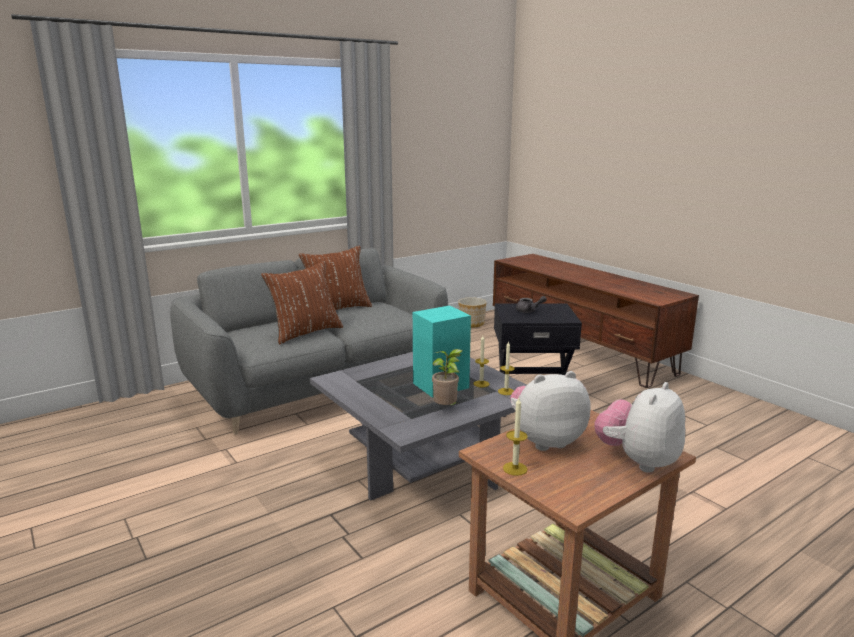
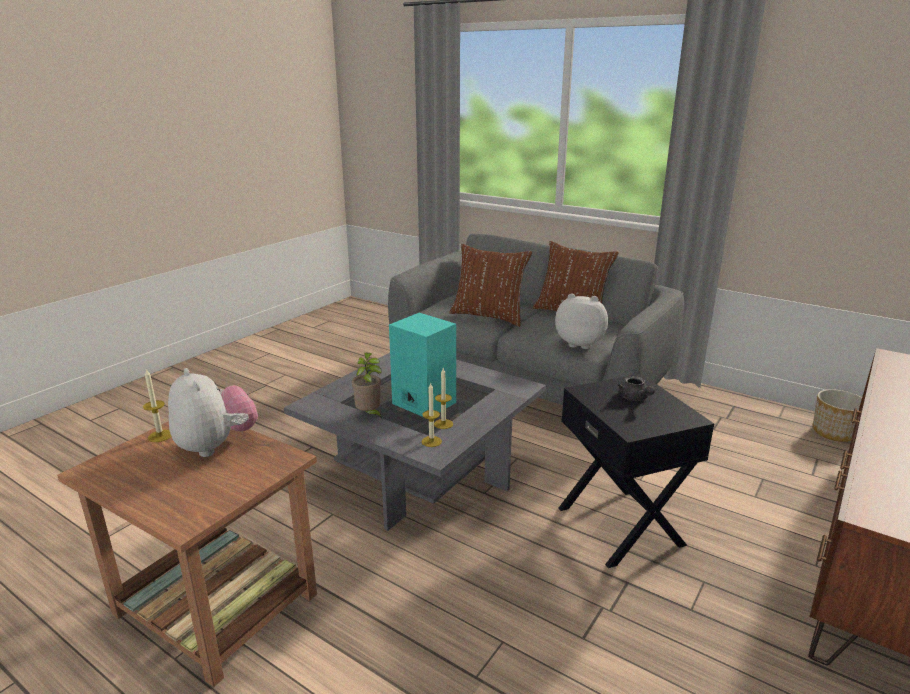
camera: 70 degrees right, 5 degrees up
plush toy [595,382,685,473] -> plush toy moved to [555,293,608,349]

